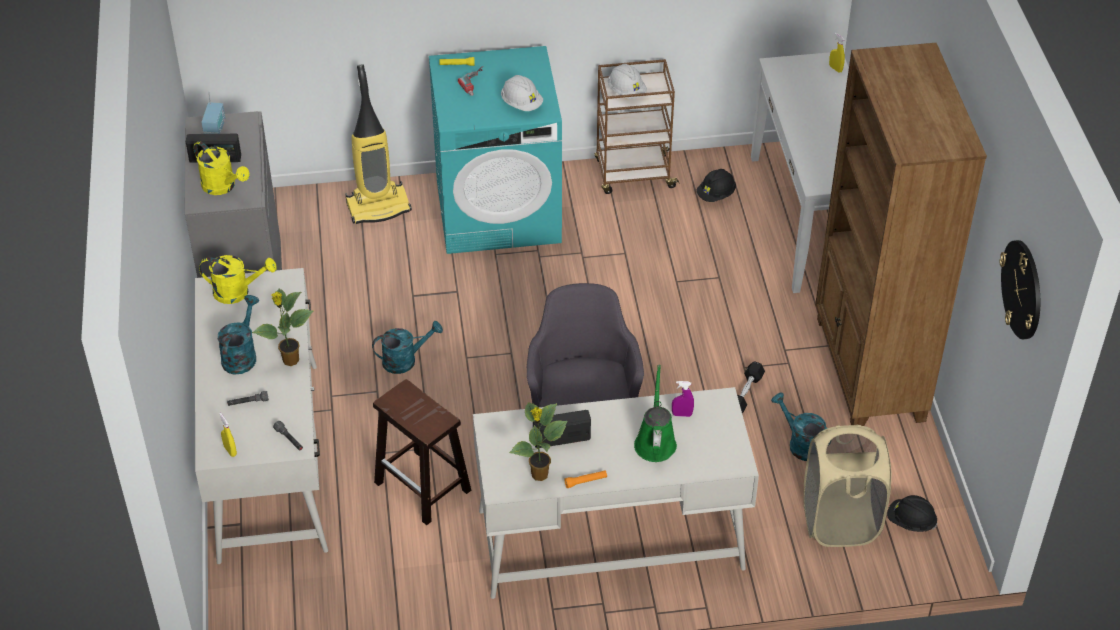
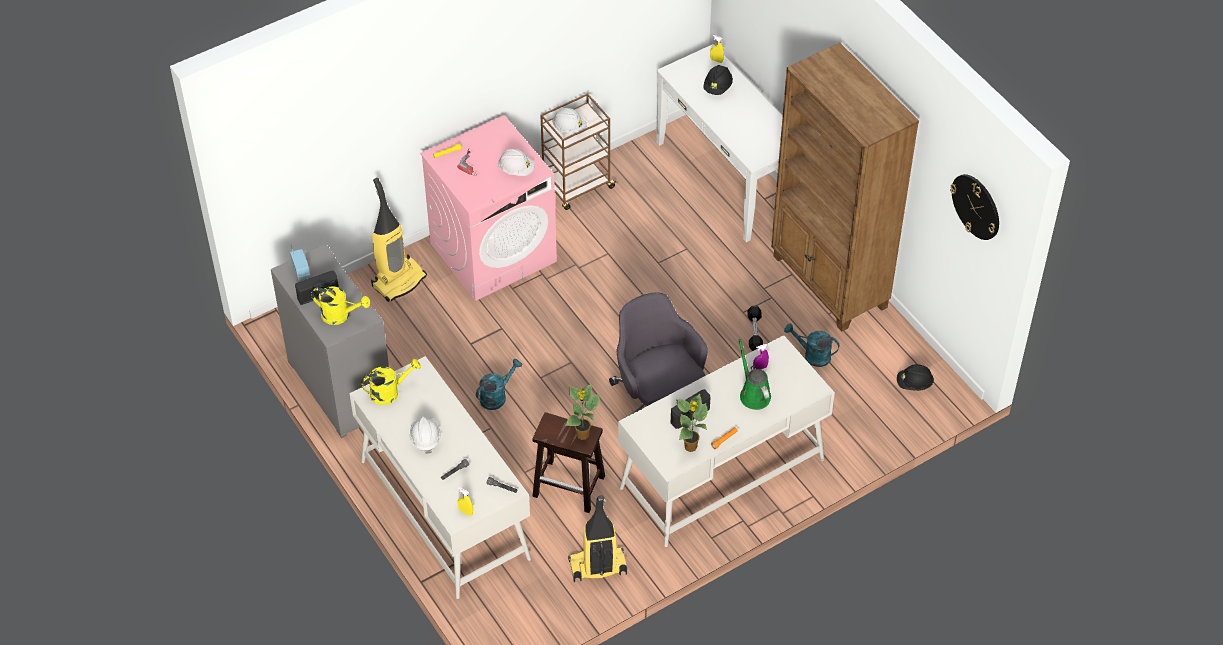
camera: 25 degrees left, 5 degrees up
turquoise watering can [218,295,259,375] -> white hard hat [410,416,441,454]
potted plant [252,289,313,366] -> potted plant moved to [565,384,600,440]
turquoise washing machine [429,46,562,254] -> pink washing machine [420,115,557,301]
black hard hat [696,169,736,202] -> black hard hat moved to [703,65,733,95]
beige laundry basket [803,425,891,547] -> none
none -> vacuum cleaner [568,495,627,582]

